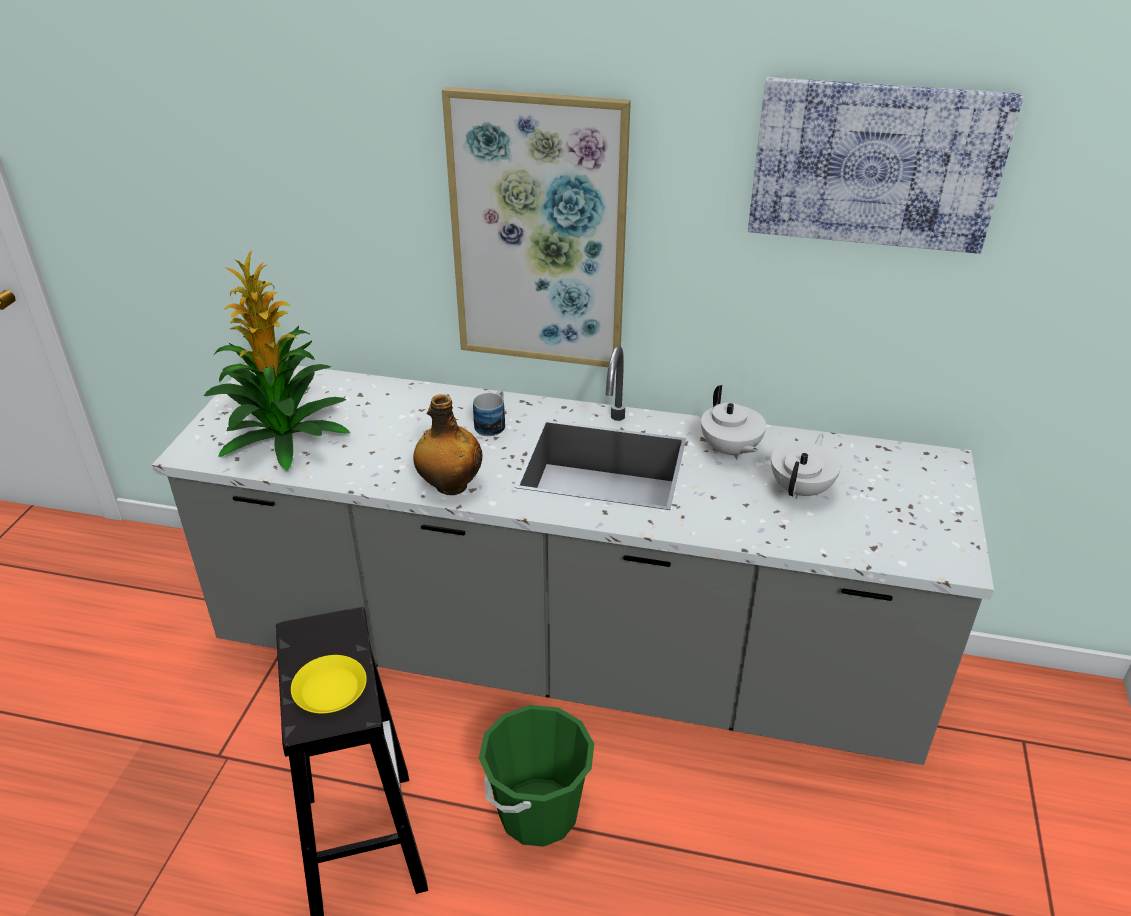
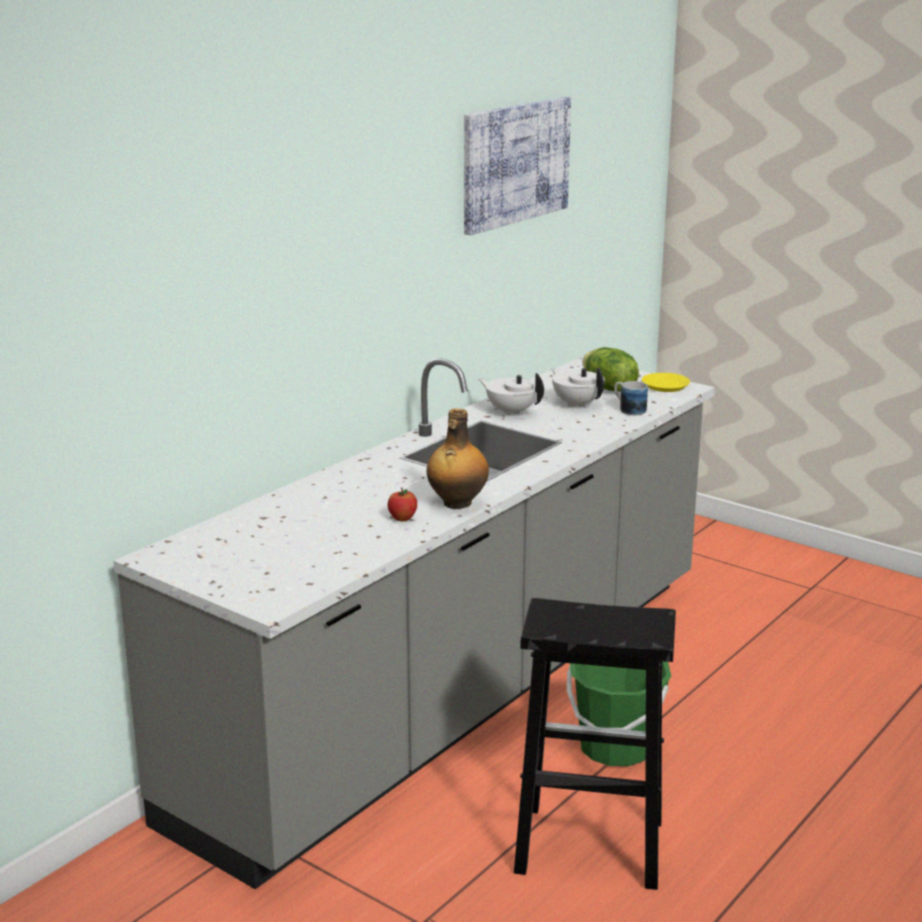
camera: 65 degrees left, 15 degrees down
potted plant [204,250,350,471] -> none
yellow plate [291,655,367,713] -> yellow plate moved to [642,373,690,392]
picture [442,87,631,367] -> none
mug [473,390,505,436] -> mug moved to [615,381,648,415]
white teapot [701,385,766,460] -> white teapot turned 150 degrees counterclockwise [478,373,544,416]
none -> apple [387,488,417,521]
none -> lettuce [582,347,639,392]

